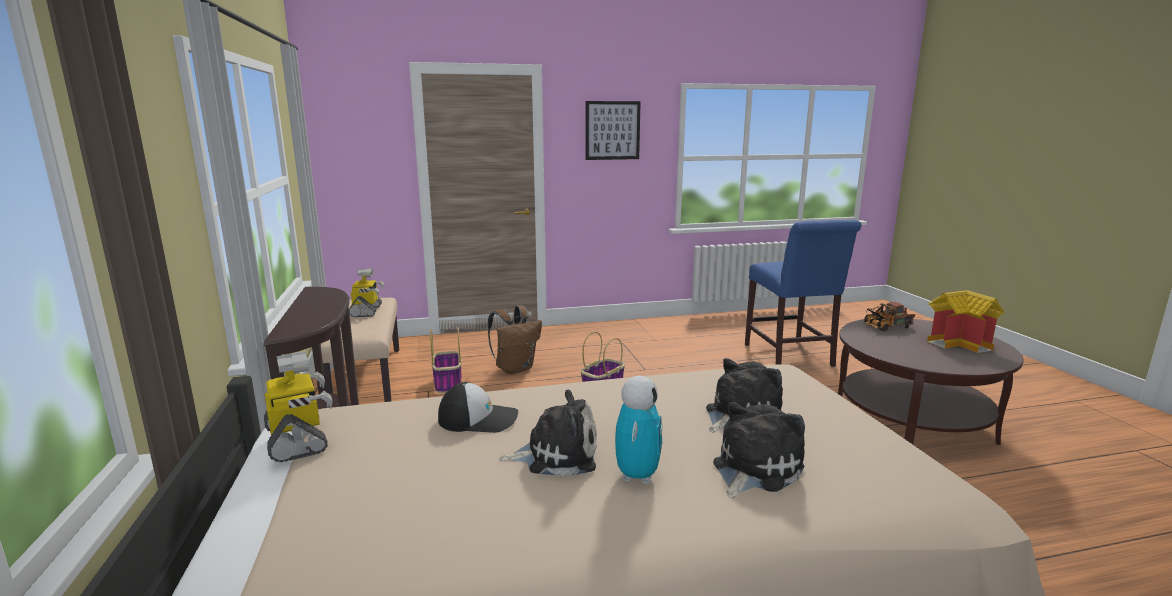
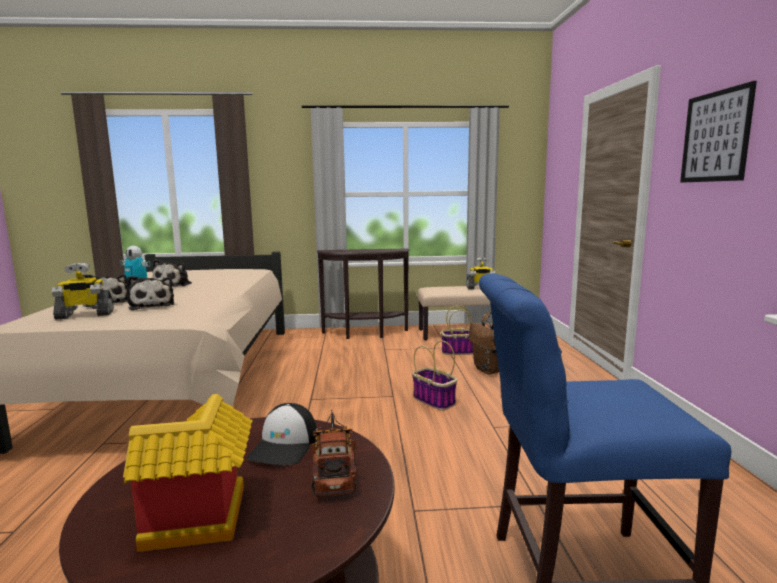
camera: 100 degrees right, 5 degrees down
toy robot [264,351,333,462] -> toy robot moved to [52,263,113,319]
cap [438,382,518,433] -> cap moved to [247,403,317,465]

